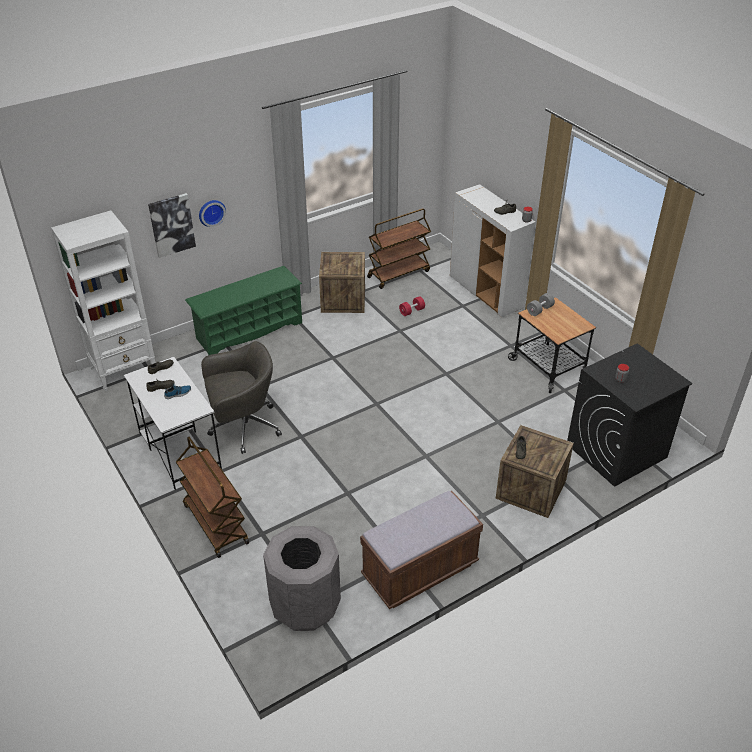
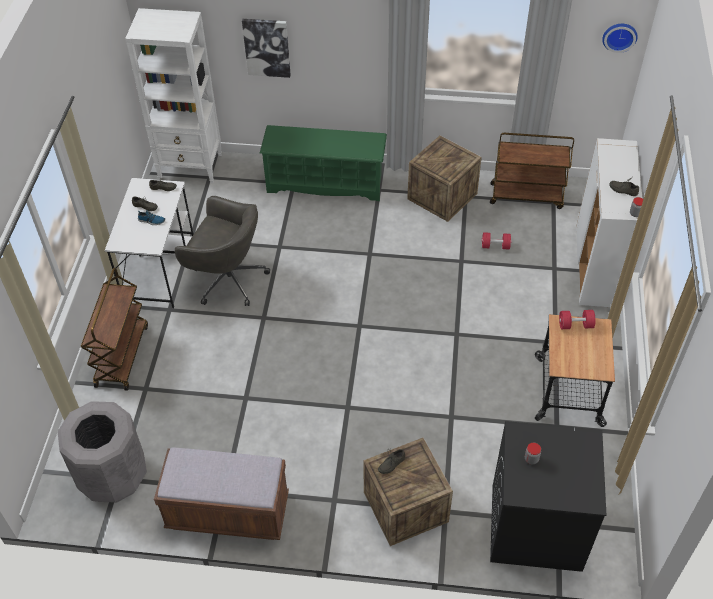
camera: 40 degrees right, 10 degrees up
wall clock [199,200,226,227] -> wall clock moved to [602,24,638,53]
grey dumbbell [527,293,555,316] -> red dumbbell [559,310,595,329]

